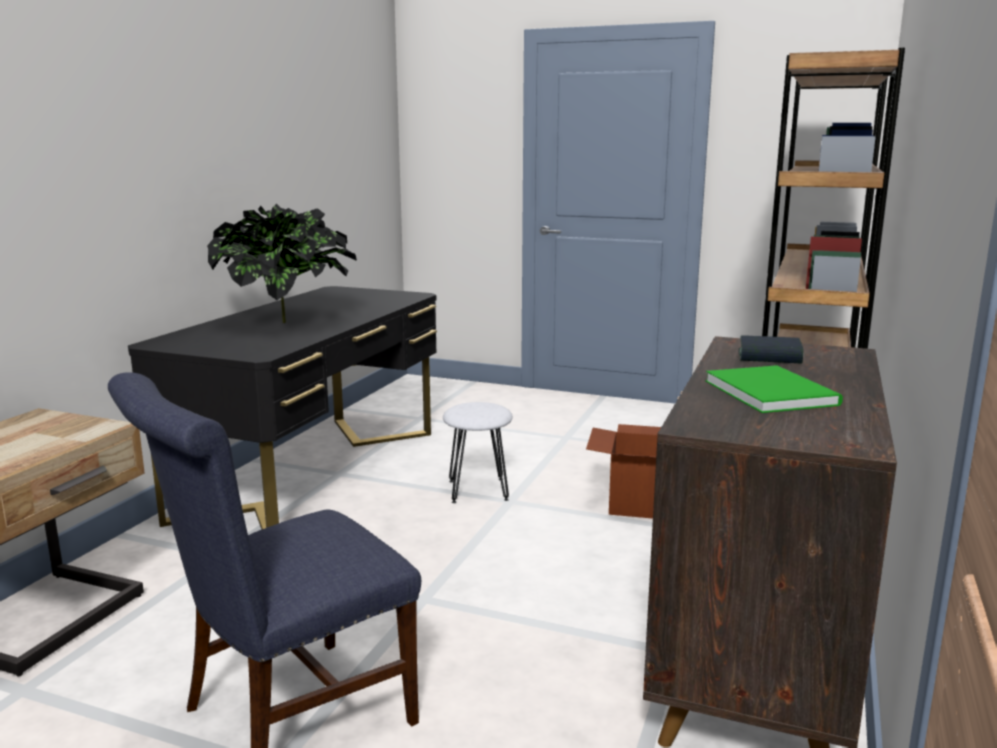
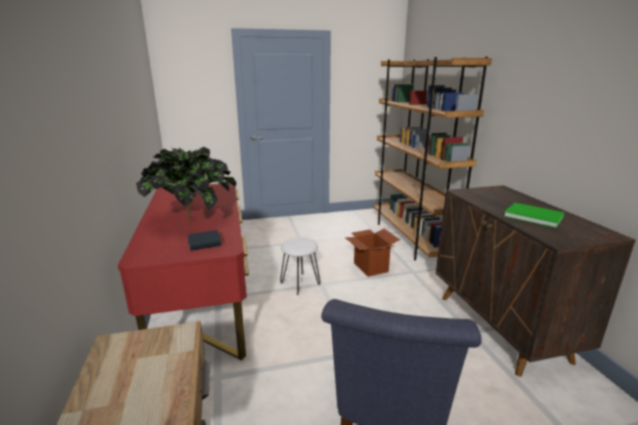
camera: 35 degrees left, 5 degrees up
black desk [128,286,437,529] -> red desk [118,183,249,360]
book [739,335,804,364] -> book moved to [188,230,221,251]

